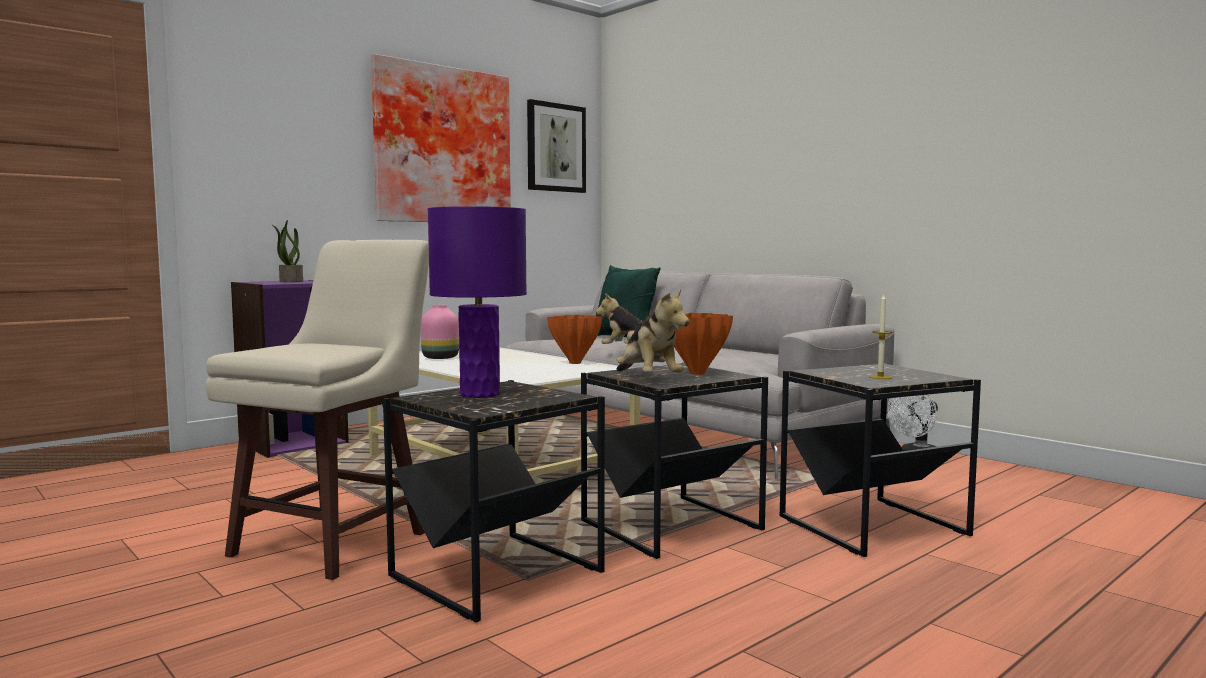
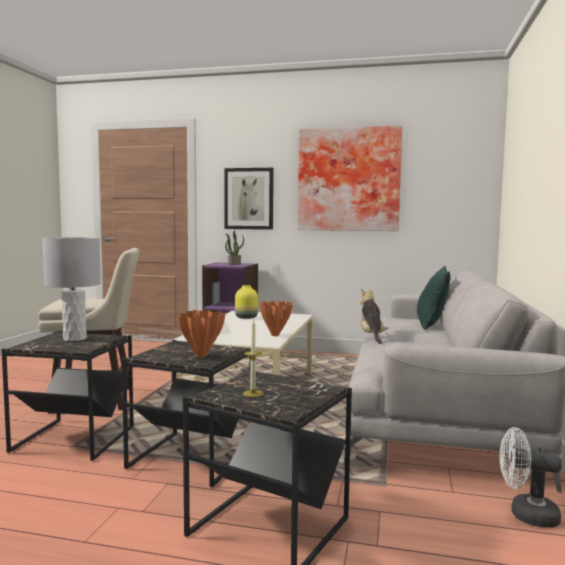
camera: 55 degrees right, 0 degrees up
pink vase [421,305,459,359] -> yellow vase [235,285,258,319]
purple table lamp [428,206,527,398] -> grey table lamp [42,237,101,341]
picture [527,99,586,193] -> picture moved to [224,168,274,230]
plush toy [617,289,689,372] -> none

